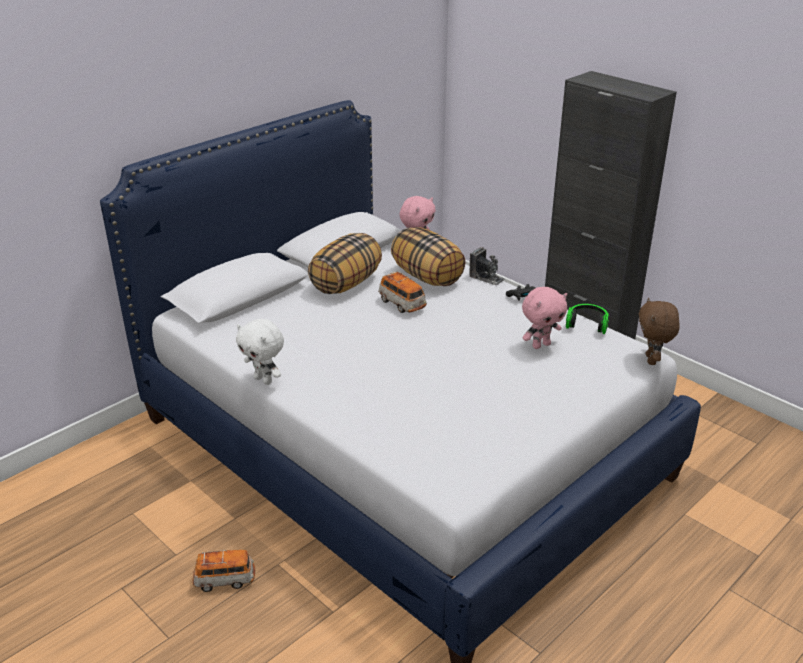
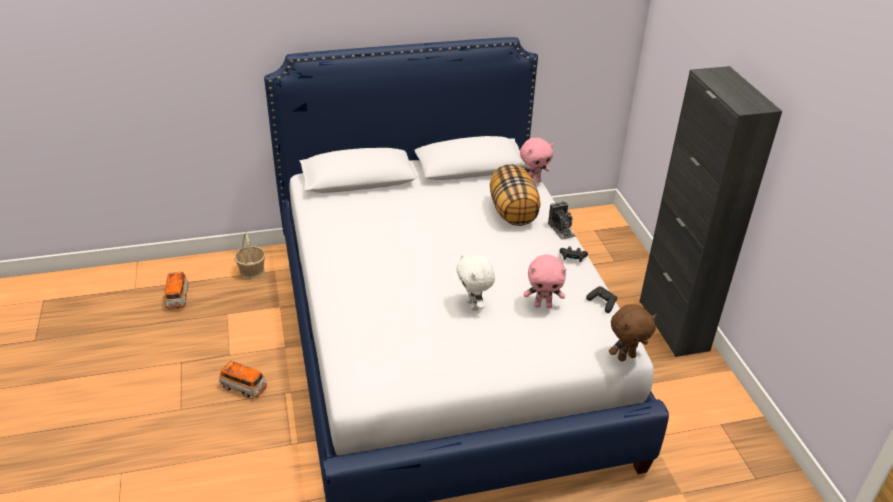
camera: 30 degrees right, 5 degrees up
white plush toy [236,319,284,385] -> white plush toy moved to [456,254,495,311]
pillow [308,233,382,294] -> none
toy car [378,271,427,313] -> toy car moved to [163,272,188,308]
headphones [566,304,609,334] -> black game controller [586,286,617,313]
brown plush toy [639,298,680,365] -> brown plush toy turned 150 degrees counterclockwise [609,304,657,362]
none -> basket [234,233,266,279]

